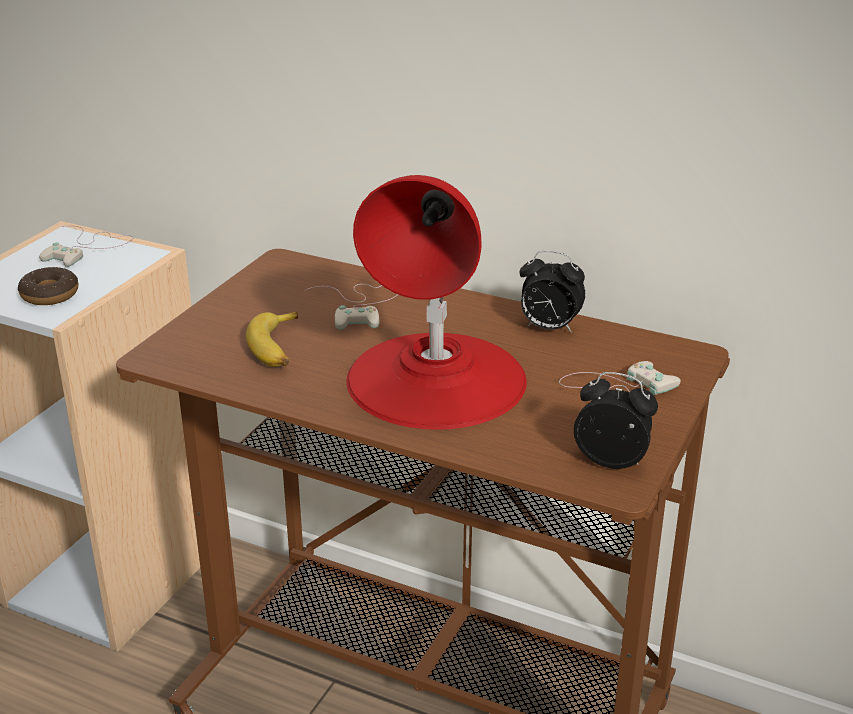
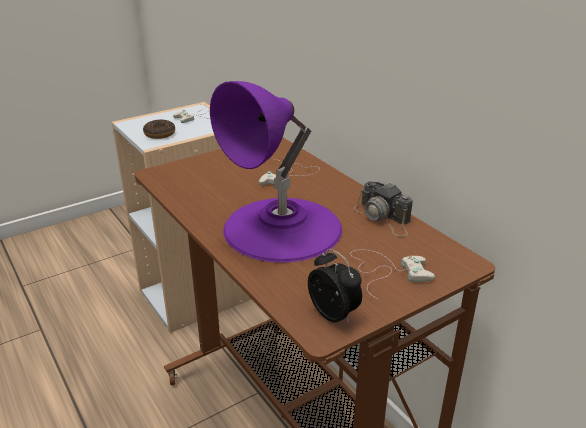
camera: 30 degrees right, 0 degrees up
banana [246,311,298,367] -> none
red table lamp [347,175,527,430] -> purple table lamp [210,81,342,263]
alarm clock [520,251,585,332] -> camera [353,181,413,237]

